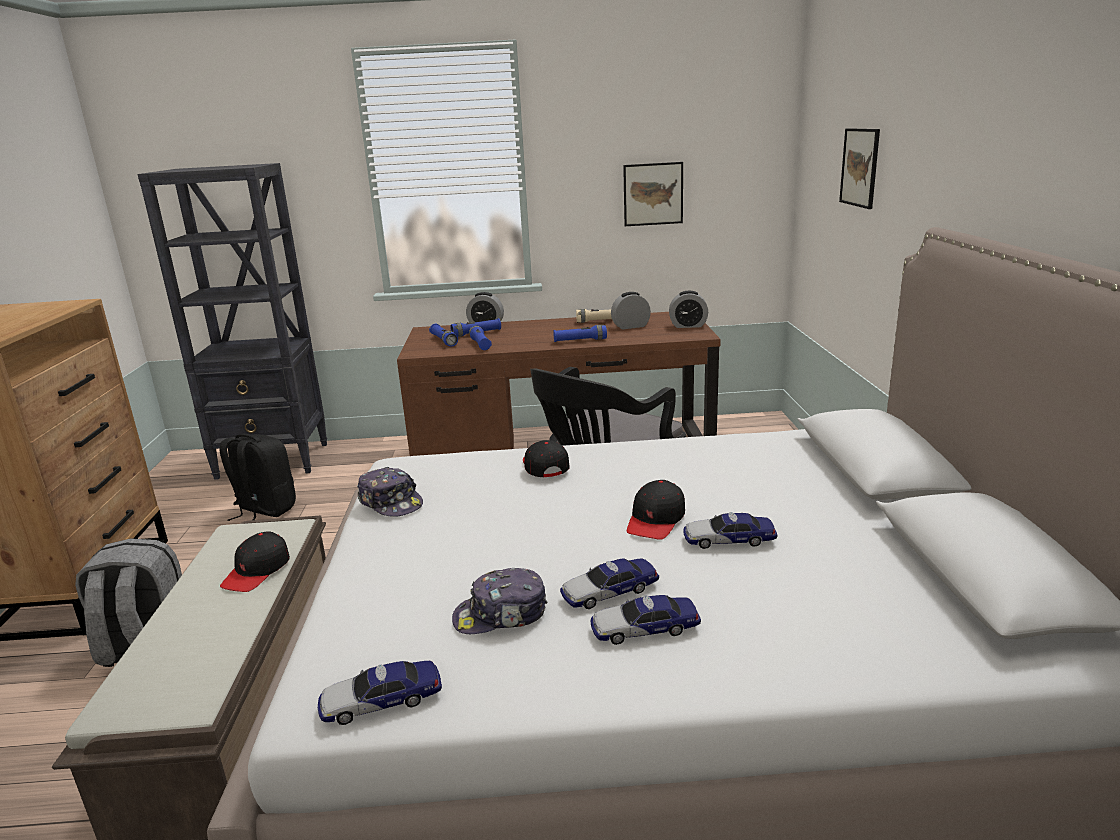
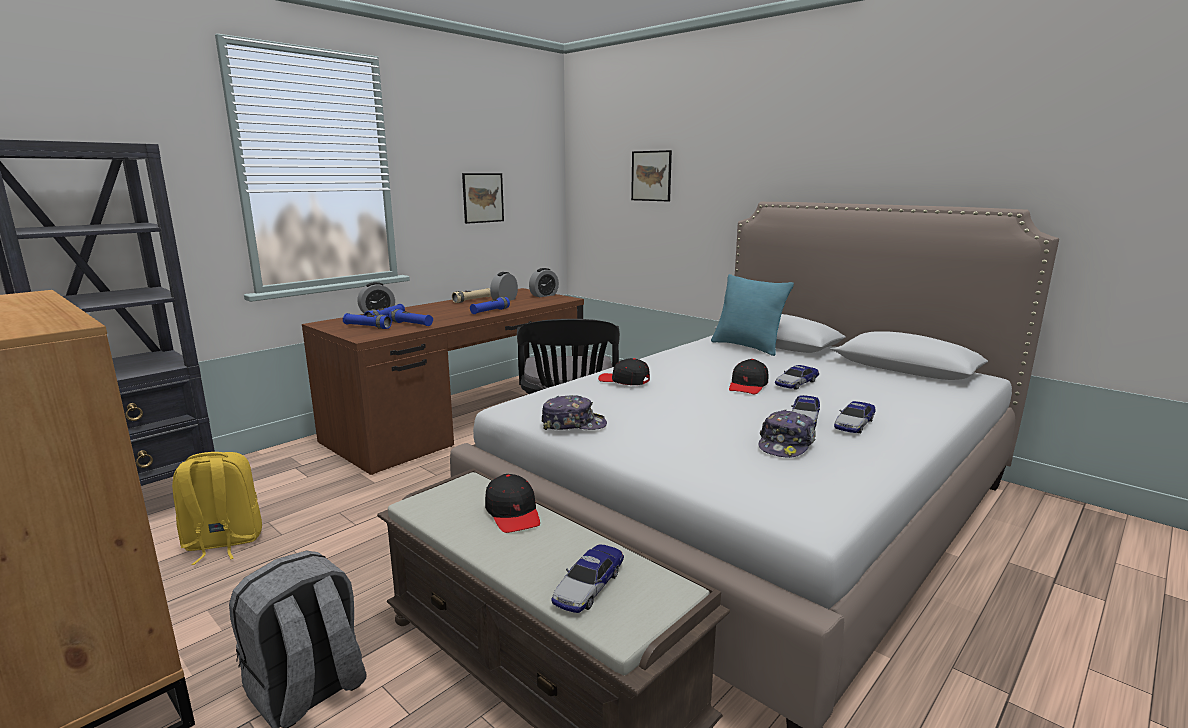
camera: 45 degrees left, 5 degrees down
black backpack [220,434,296,521] -> yellow backpack [172,452,262,565]
toy car [318,661,442,725] -> toy car moved to [551,544,624,613]
black cap [627,480,685,540] -> black cap turned 45 degrees clockwise [729,359,768,394]
none -> turquoise pillow [711,274,794,356]

